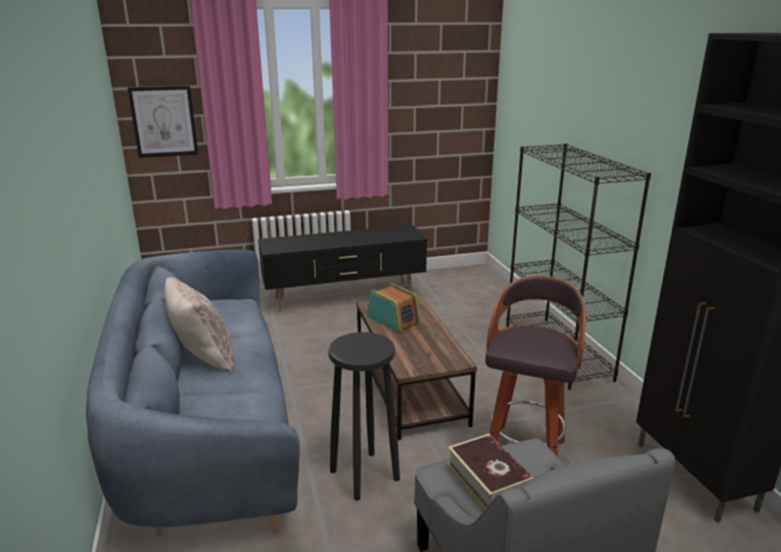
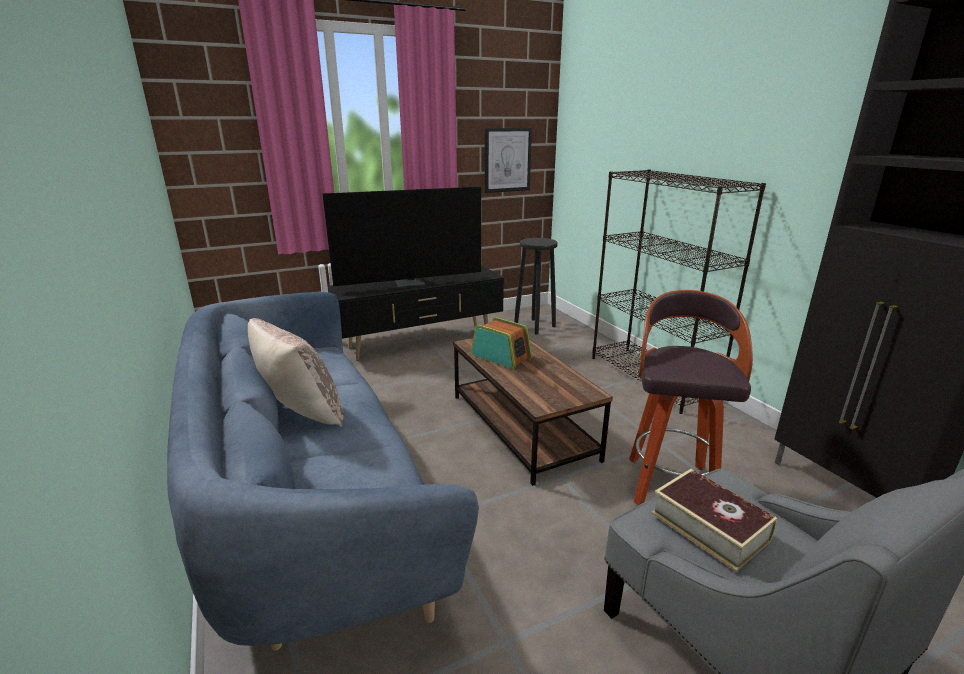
camera: 10 degrees left, 0 degrees up
picture [128,85,198,158] -> picture moved to [485,128,532,193]
black stool [328,332,400,501] -> black stool moved to [514,238,558,335]
none -> television [322,187,481,287]

